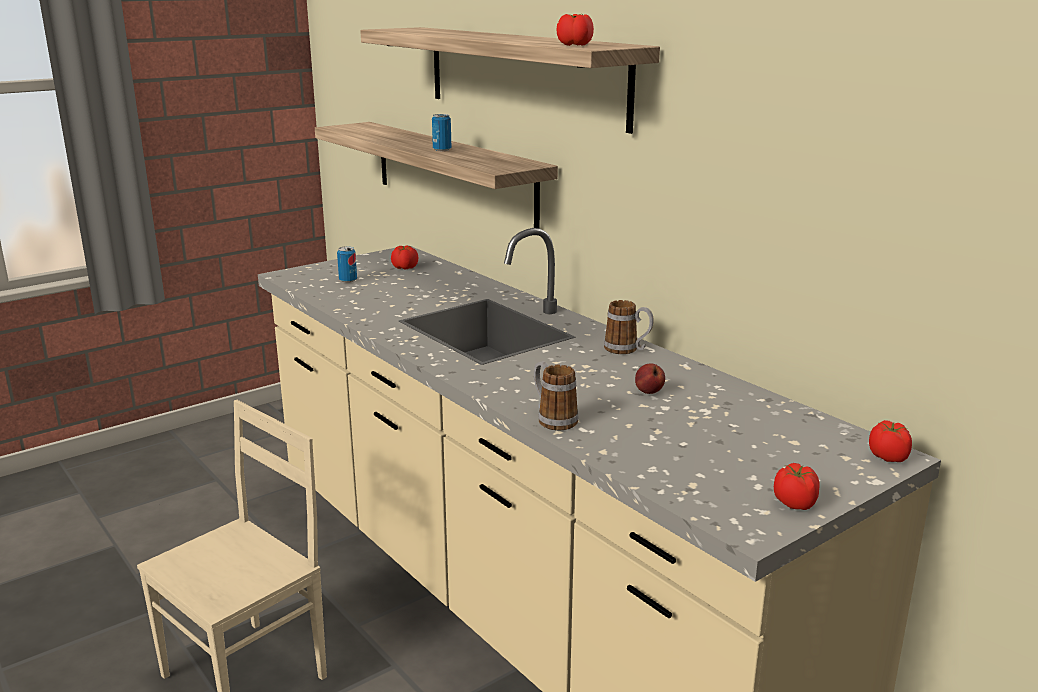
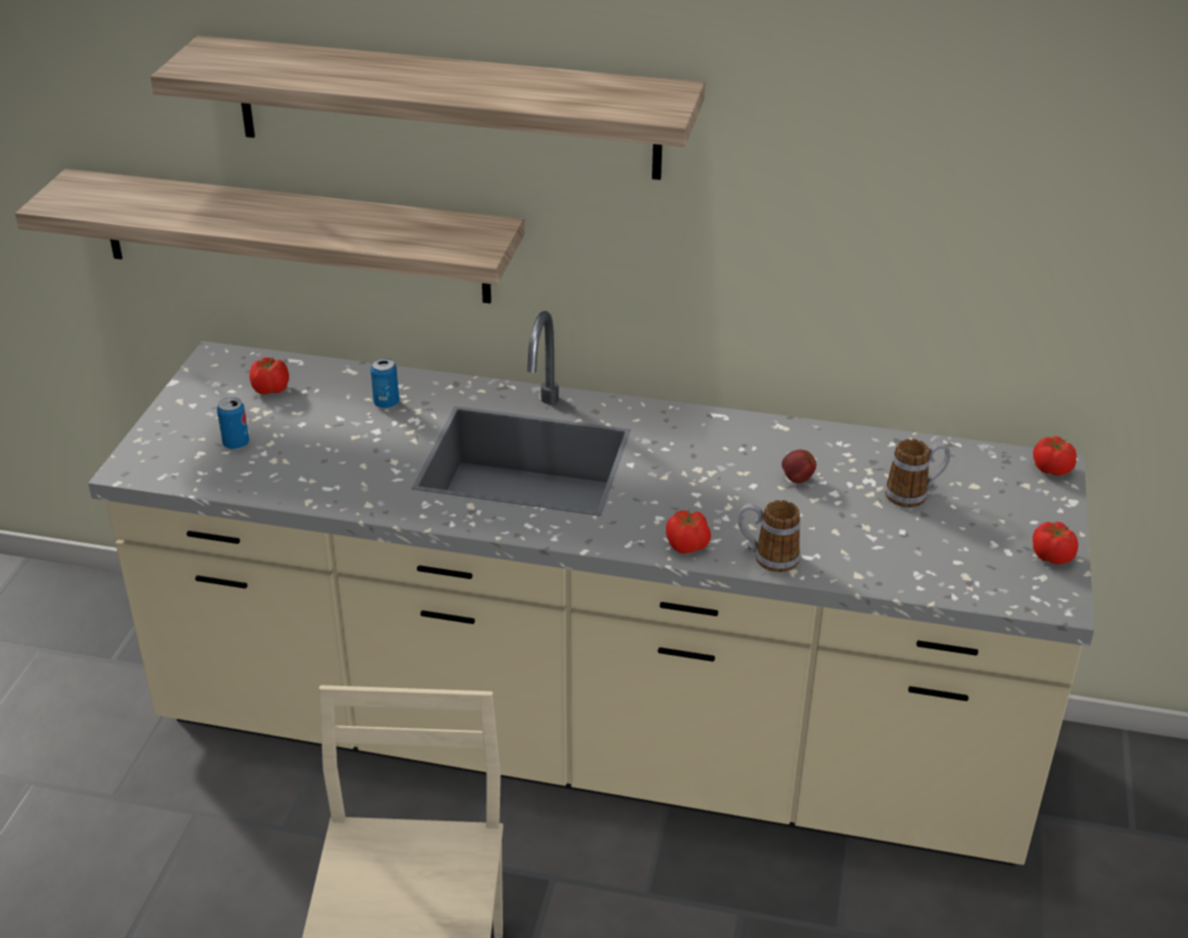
camera: 40 degrees left, 15 degrees up
can [432,114,451,151] -> can moved to [370,358,399,409]
tomato [557,14,594,46] -> tomato moved to [666,510,711,554]
mug [604,300,654,354] -> mug moved to [885,439,950,507]

